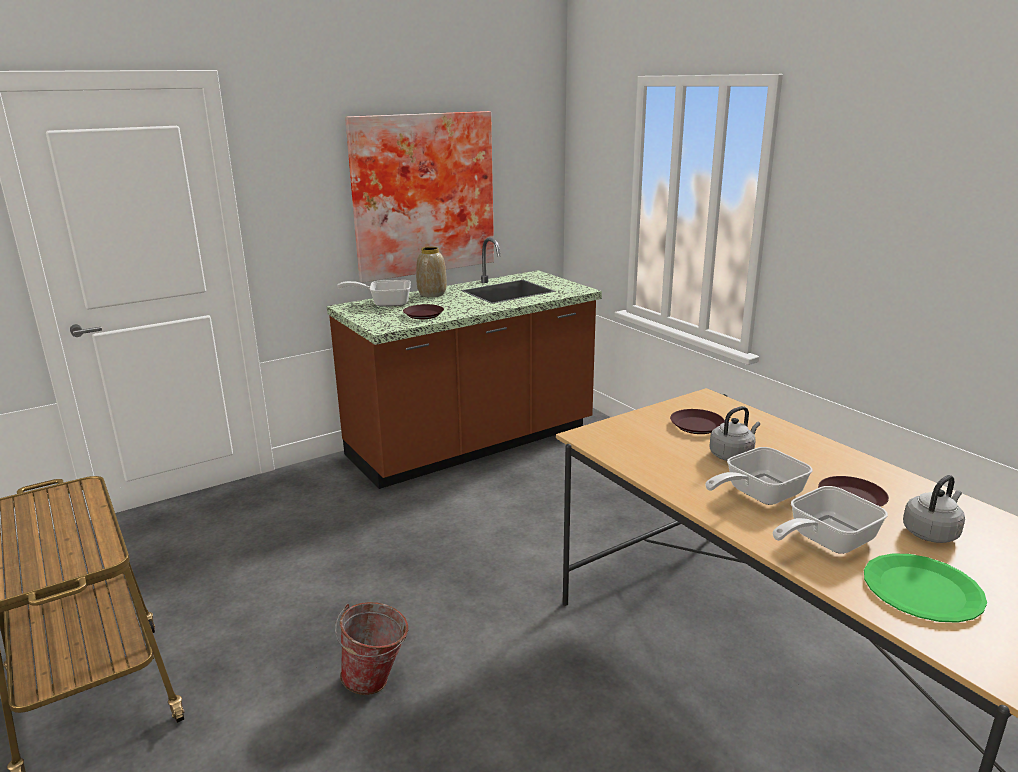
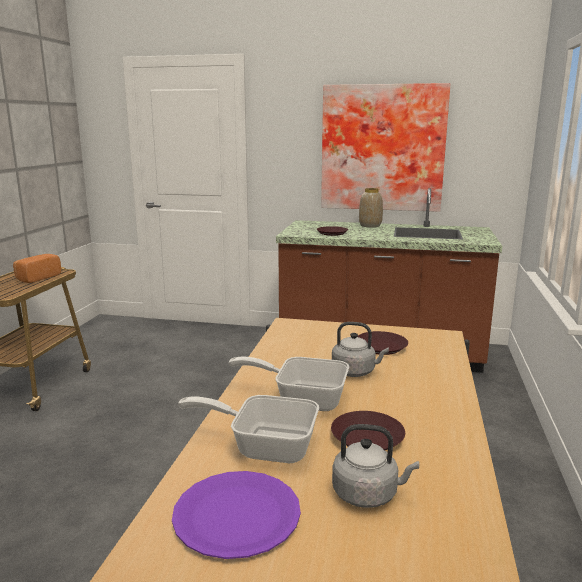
camera: 45 degrees right, 5 degrees down
bucket [335,602,409,695] -> none
frying pan [337,280,411,307] -> none
green plate [864,553,987,623] -> purple plate [172,471,301,559]
none -> bread [13,254,61,283]

